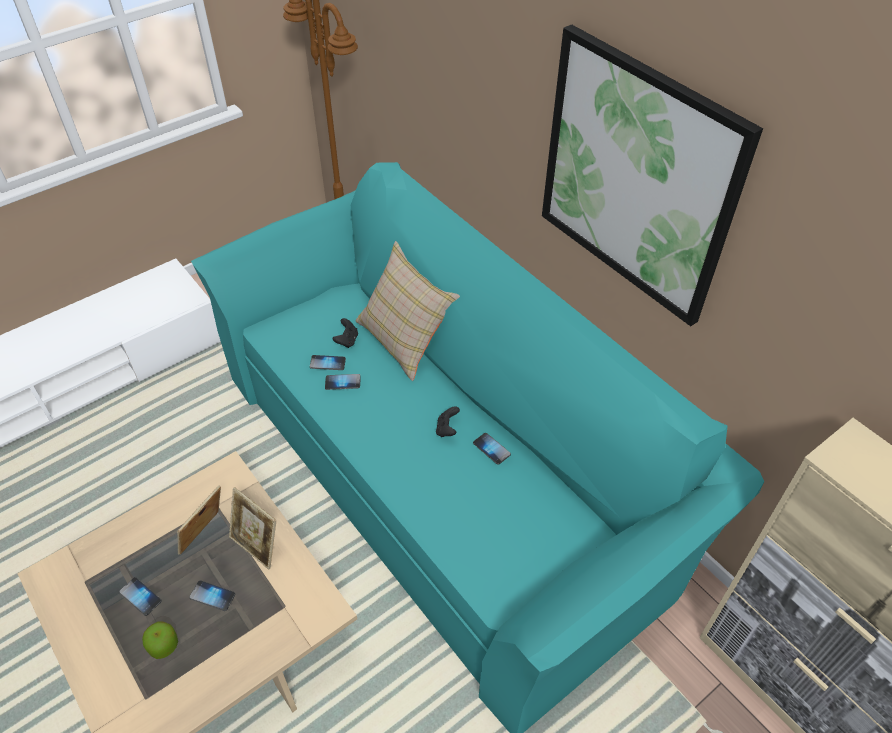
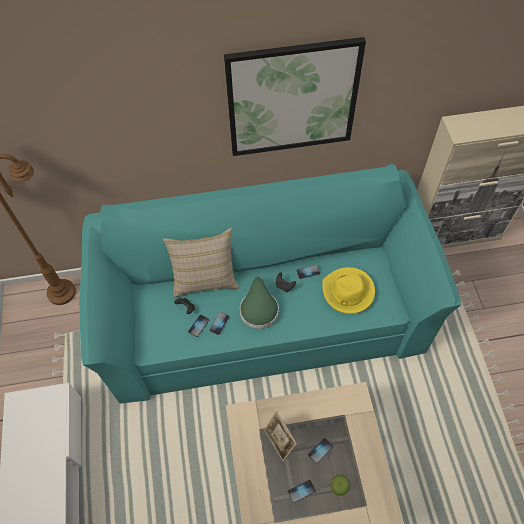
camera: 60 degrees left, 10 degrees up
picture frame [229,487,276,570] -> none
none -> green hat [240,277,279,329]
none -> yellow hat [322,267,375,314]

